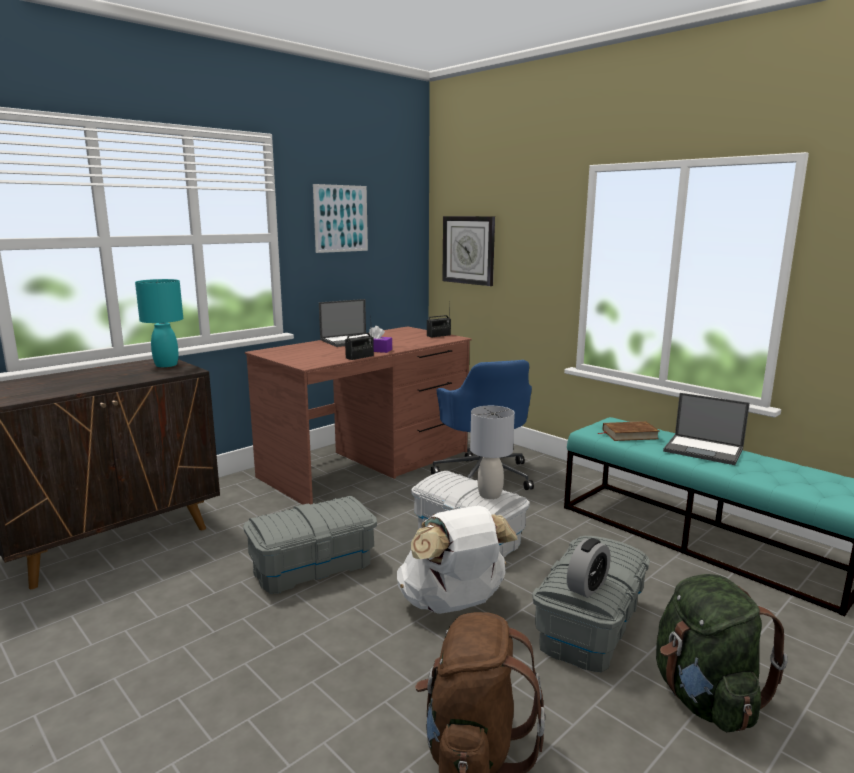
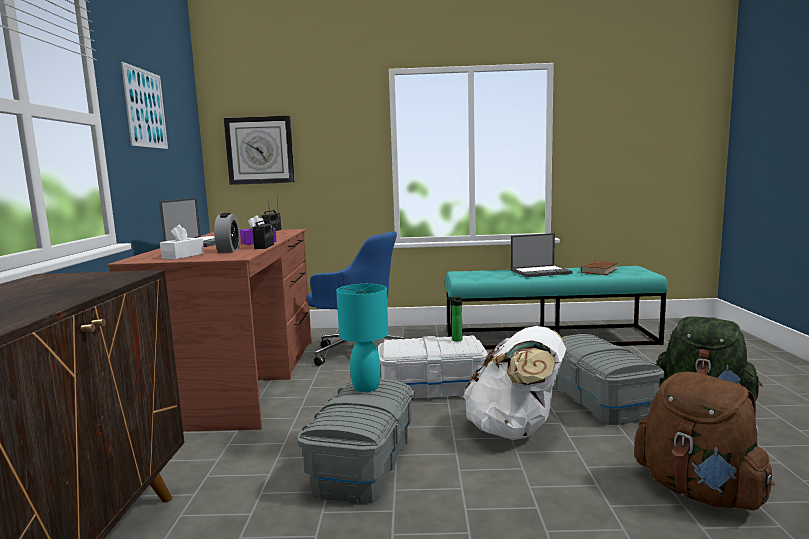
camera: 45 degrees left, 5 degrees down
turquoise table lamp [135,279,183,367] -> turquoise table lamp moved to [336,284,388,392]
grey table lamp [470,405,515,499] -> bottle [447,296,462,342]
alarm clock [567,538,611,598] -> alarm clock moved to [214,213,240,253]
brown book [598,421,659,441] -> brown book moved to [581,261,617,275]
none -> white tissue box [160,225,204,259]

